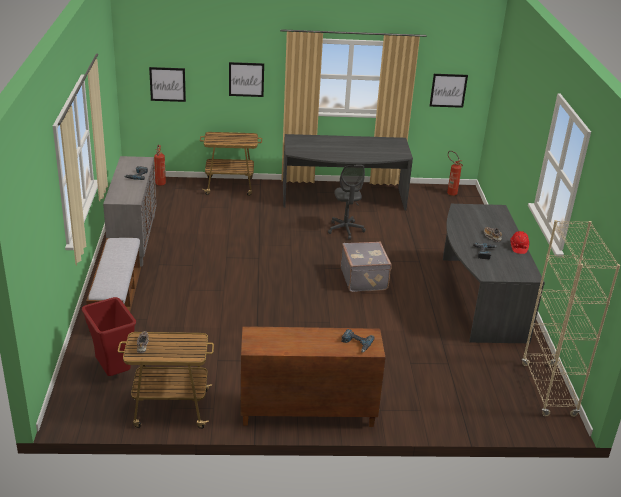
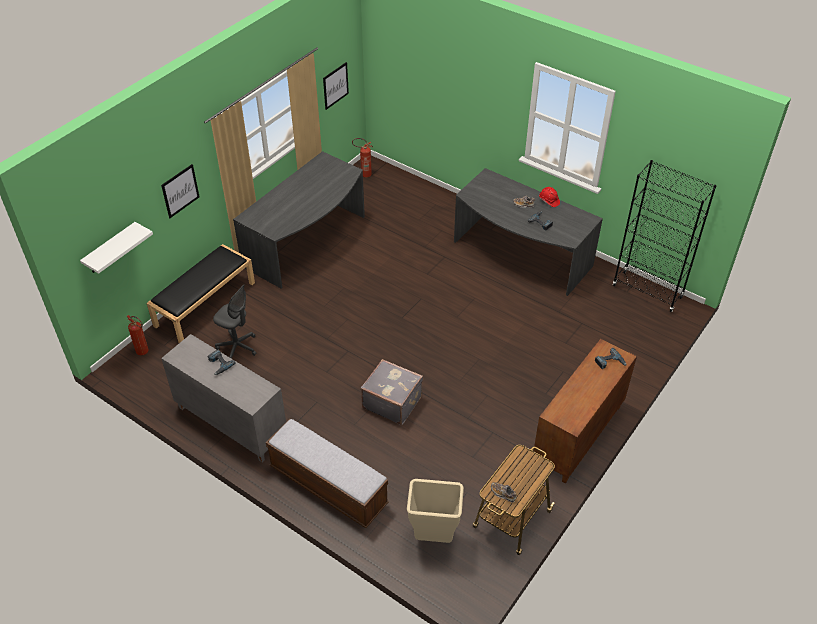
camera: 50 degrees left, 15 degrees up
red trash can [82,297,136,376] -> beige trash can [407,479,464,543]
picture [149,67,186,102] -> white shelf [80,222,153,274]
cart [200,132,262,196] -> black bench [147,244,255,343]
grey office chair [328,165,365,240] -> grey office chair moved to [213,284,257,359]
grey suitcase [341,242,392,292] -> grey suitcase moved to [361,359,423,425]
beige bookcase [522,220,620,417] -> black bookcase [612,160,717,312]

